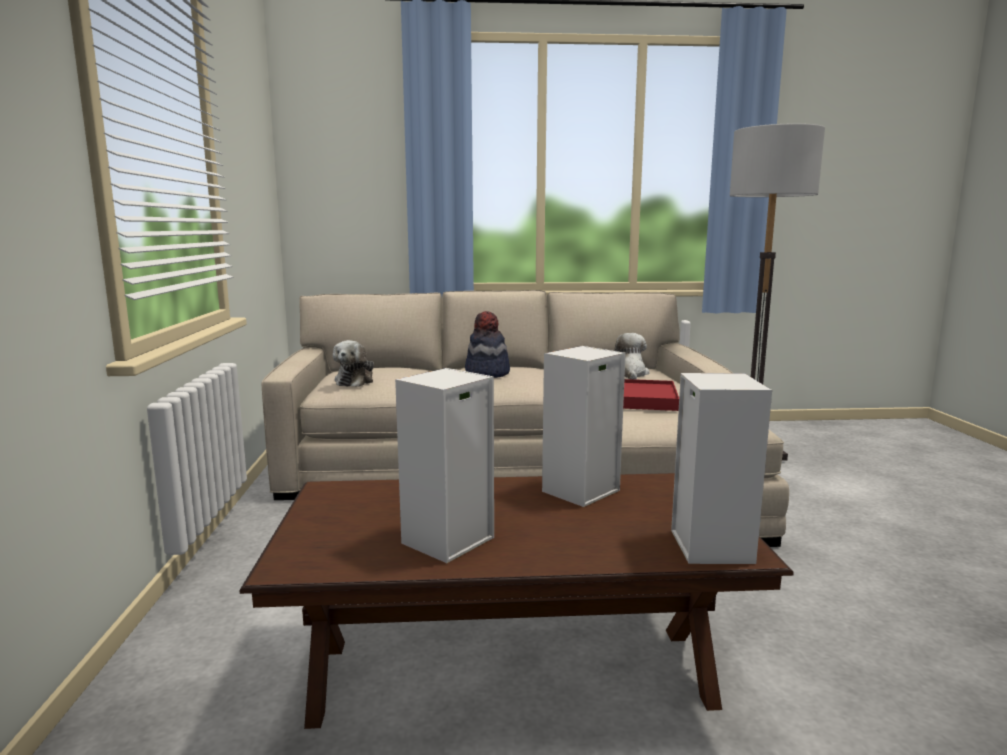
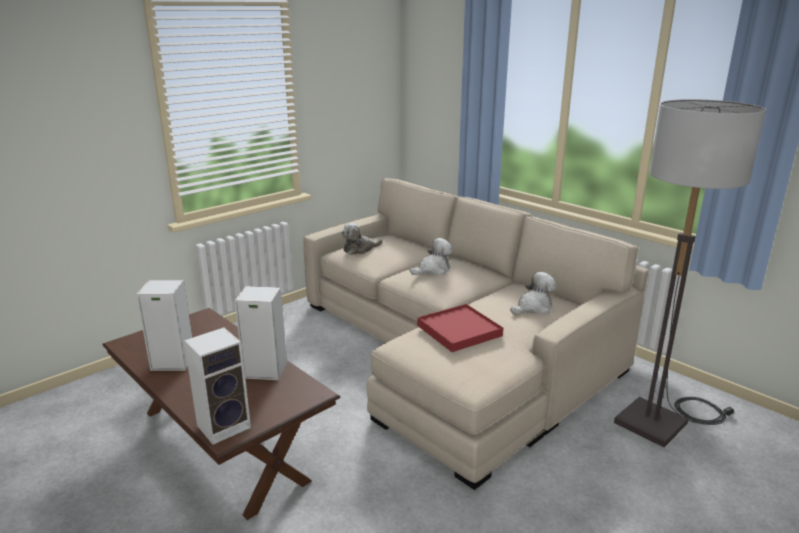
camera: 50 degrees right, 10 degrees up
hat [465,311,510,378] -> plush toy [410,238,452,275]

